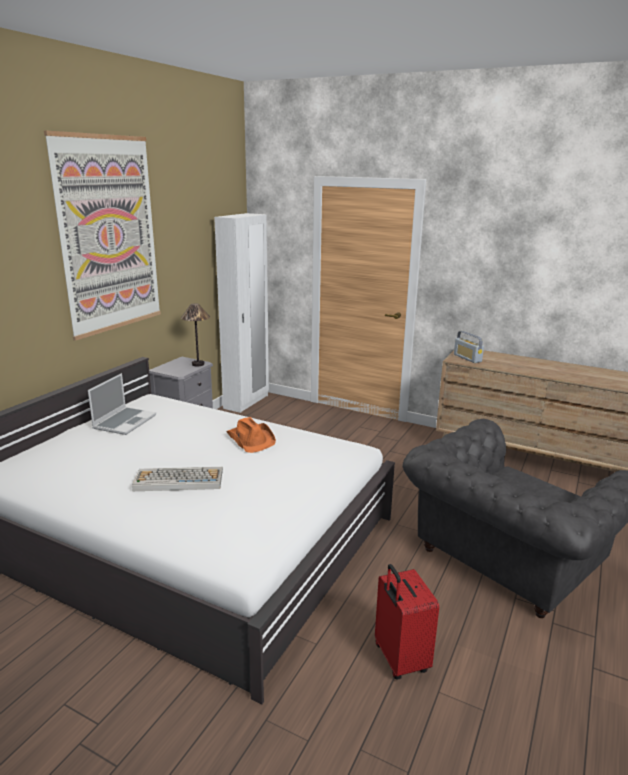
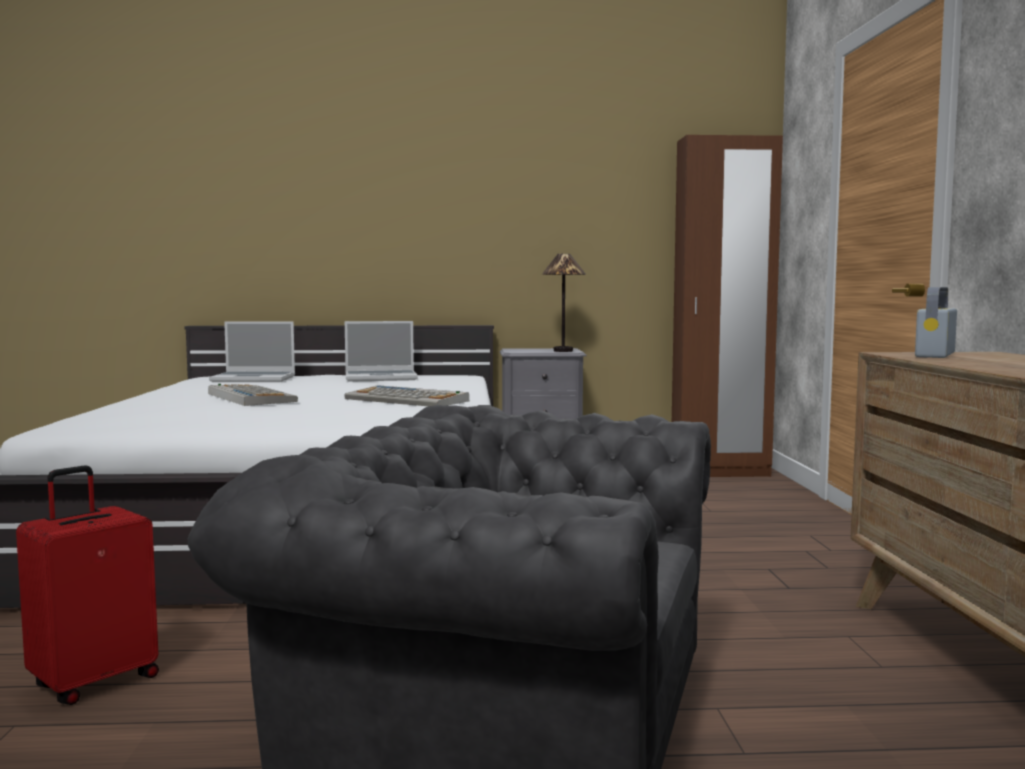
camera: 60 degrees right, 15 degrees down
picture [44,131,161,341] -> none
white wardrobe [214,213,269,413] -> brown wardrobe [672,135,783,477]
orange hat [226,417,276,453] -> keyboard [345,385,469,406]
none -> laptop [209,321,295,382]

